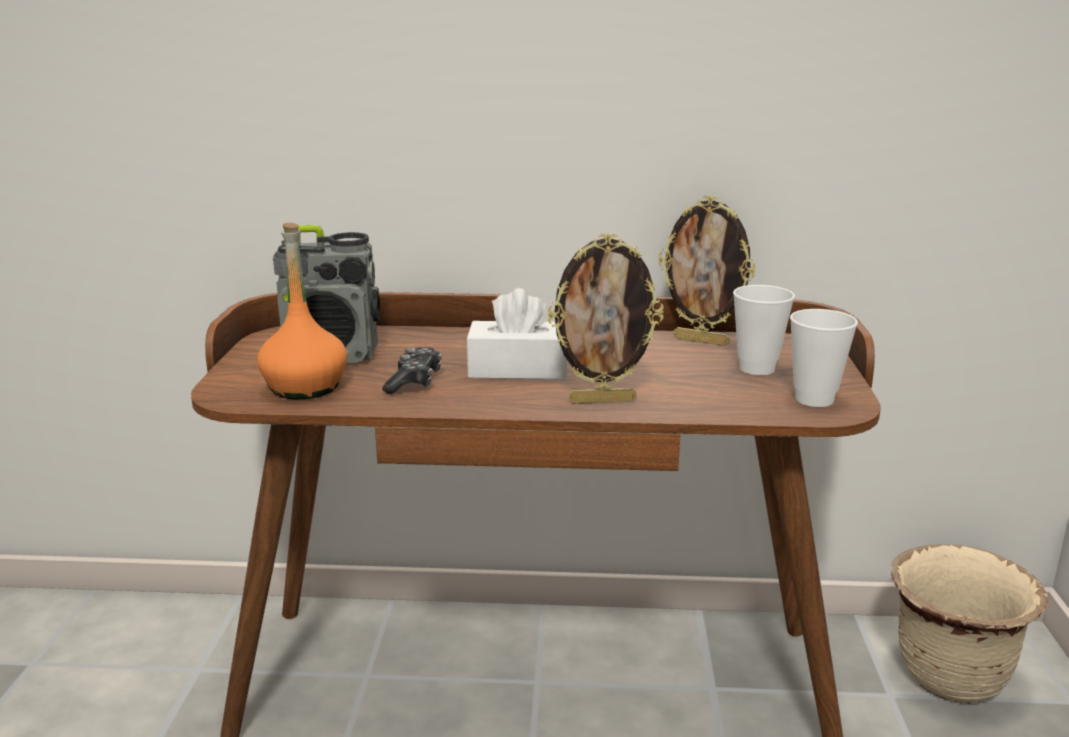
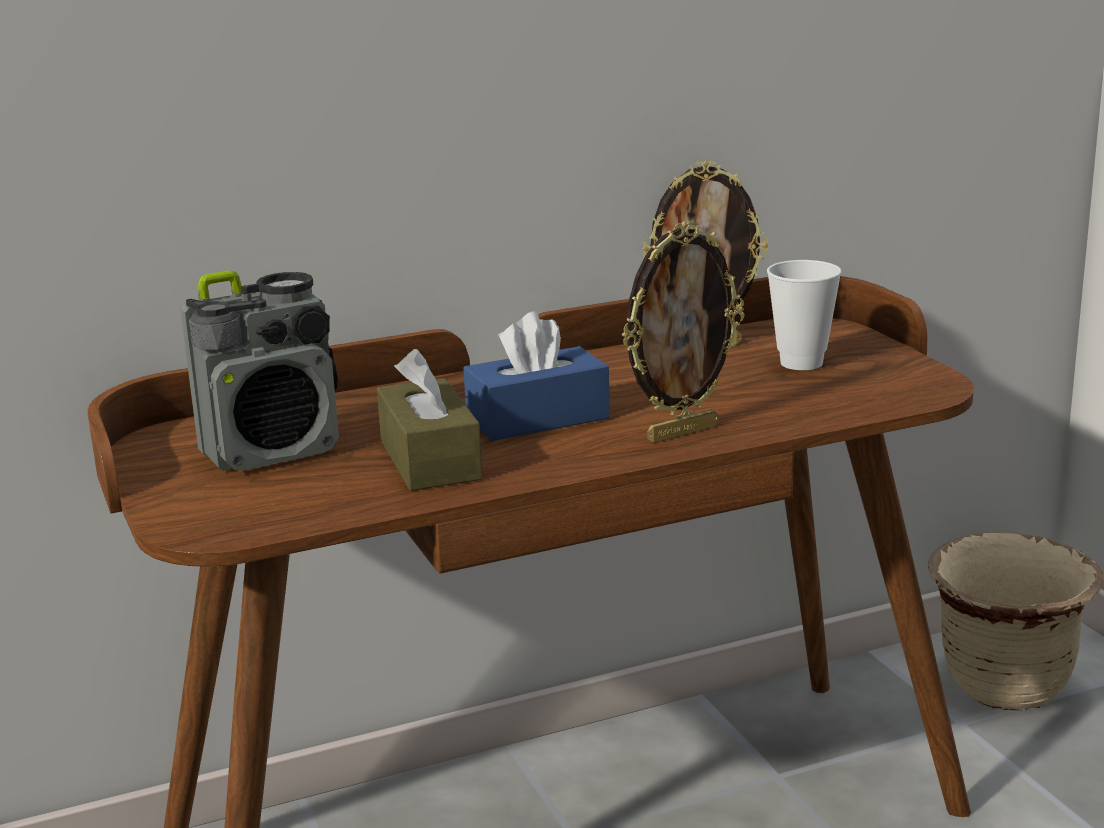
camera: 25 degrees left, 0 degrees up
orange bottle [257,223,347,399] -> none
game controller [382,347,441,394] -> brown tissue box [377,349,483,491]
white tissue box [466,288,567,380] -> blue tissue box [464,311,610,441]
cup [790,309,858,407] -> none

